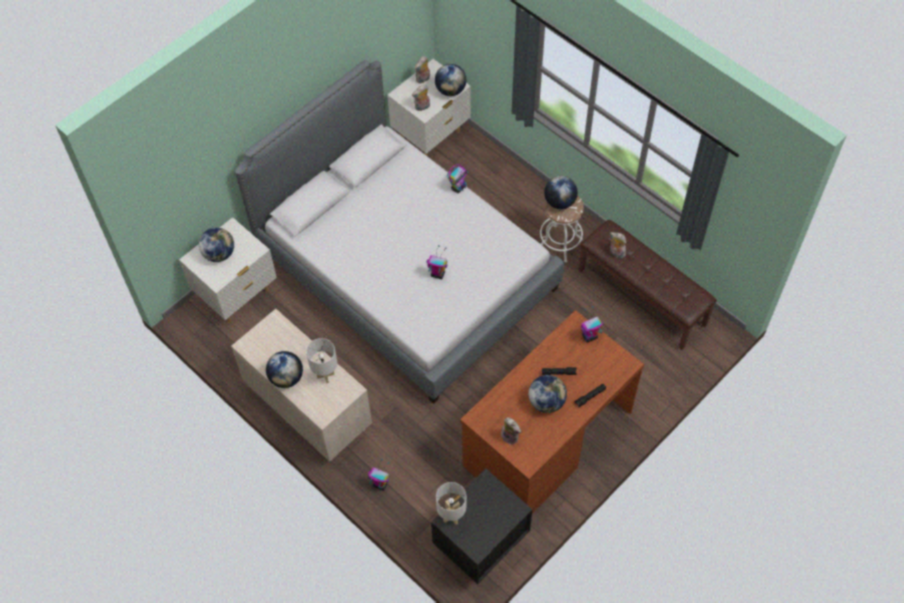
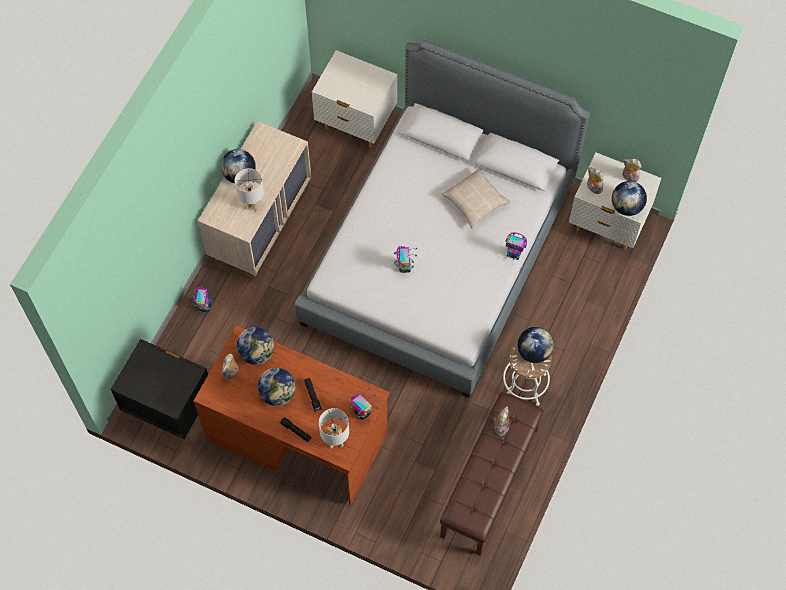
camera: 70 degrees right, 5 degrees up
globe [199,227,234,262] -> globe moved to [236,327,274,365]
white table lamp [436,482,466,525] -> white table lamp moved to [319,408,349,449]
none -> beige pillow [441,168,511,229]

